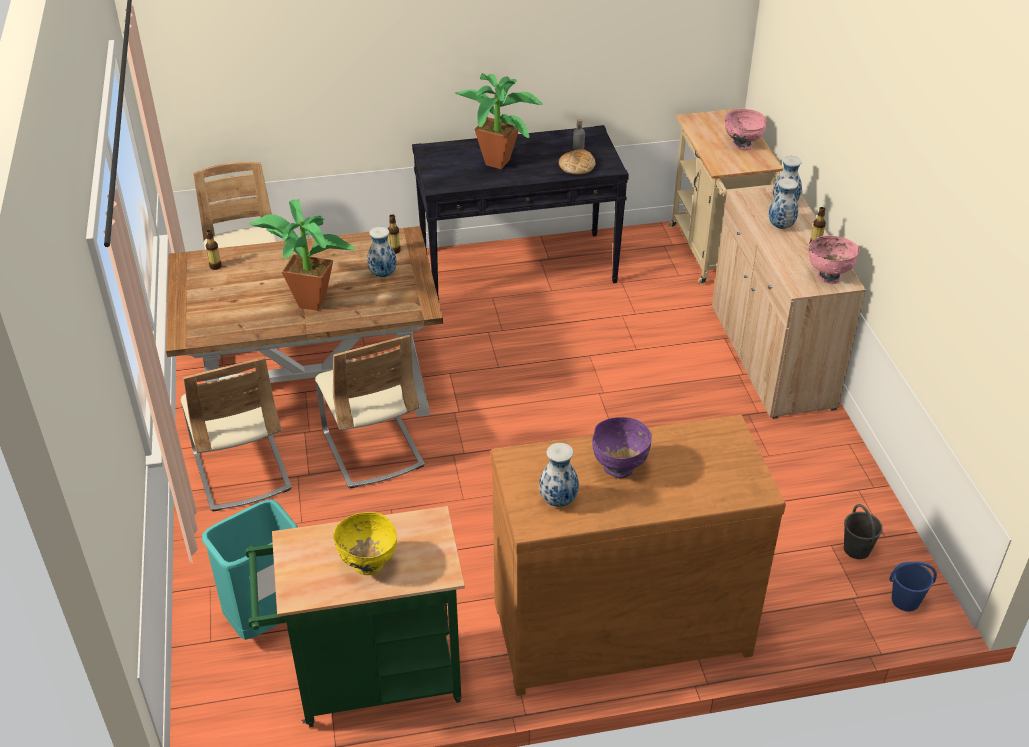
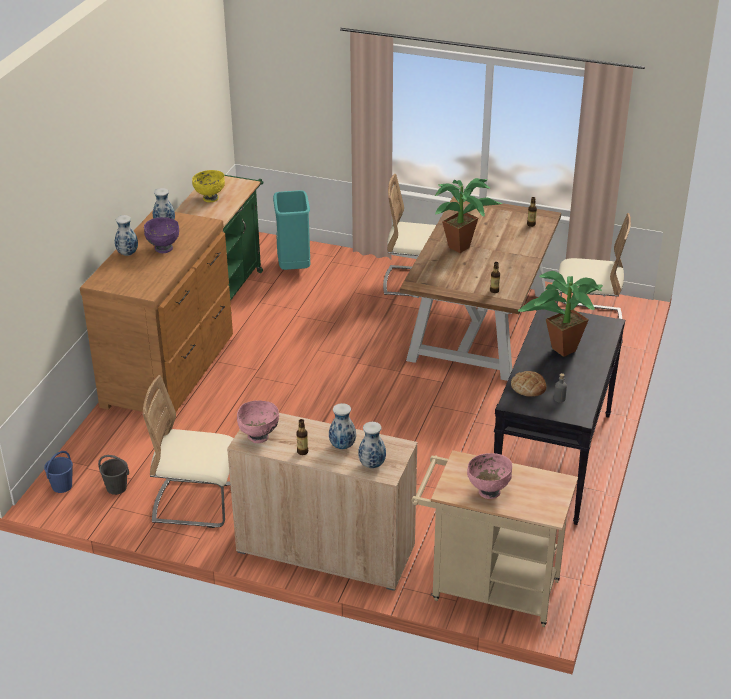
camera: 120 degrees right, 5 degrees down
beige chair [315,335,425,488] -> beige chair moved to [143,375,234,528]
vase [367,227,397,277] -> vase moved to [115,215,138,256]

